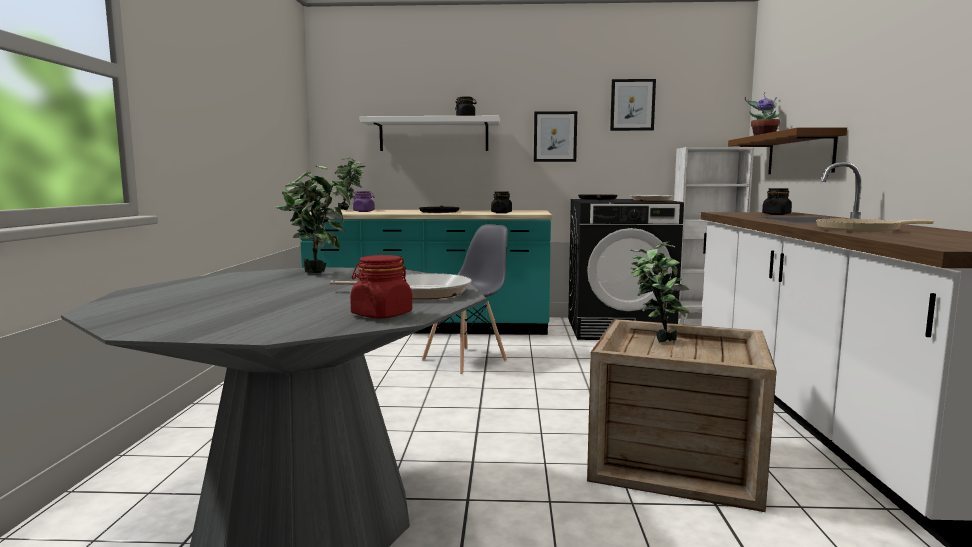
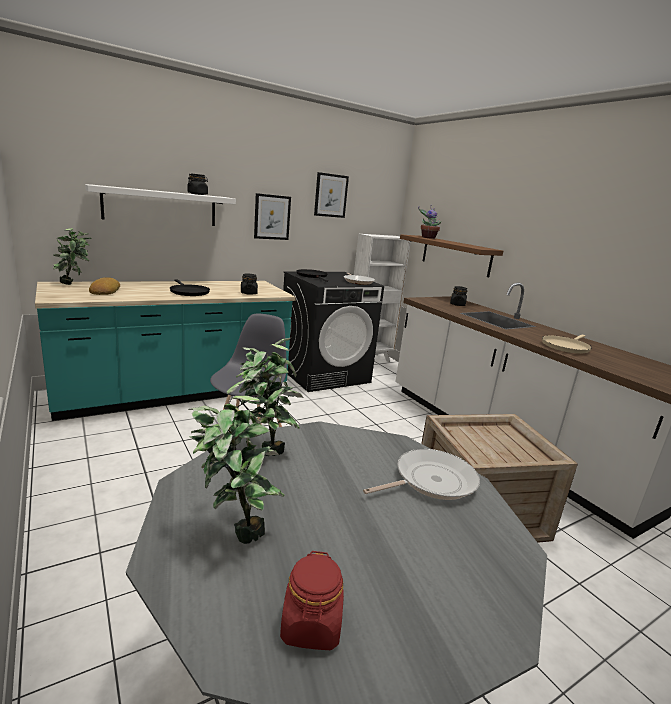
camera: 35 degrees left, 10 degrees up
red jar [350,255,412,318] -> red jar moved to [280,551,344,650]
purple jar [353,191,375,212] -> bread [89,277,120,295]
potted plant [631,242,691,342] -> potted plant moved to [188,379,285,544]

